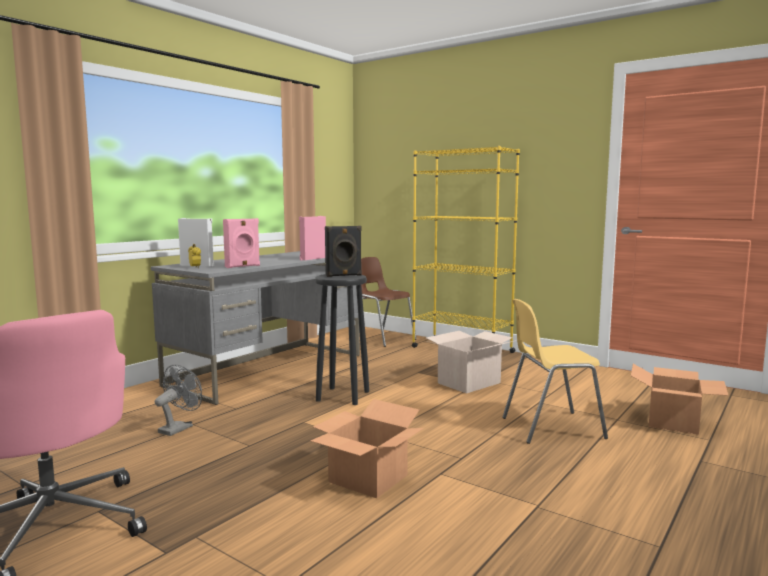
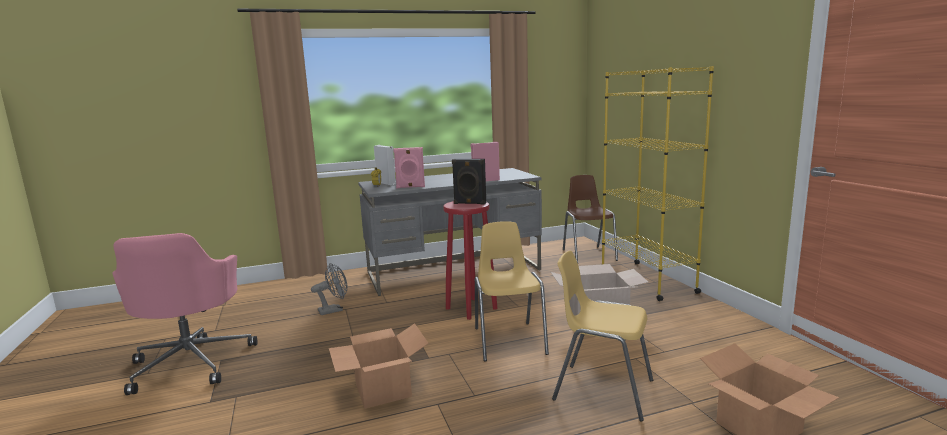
camera: 35 degrees right, 5 degrees up
black stool [315,274,369,405] -> red stool [443,201,498,320]
none -> yellow chair [475,221,549,361]

